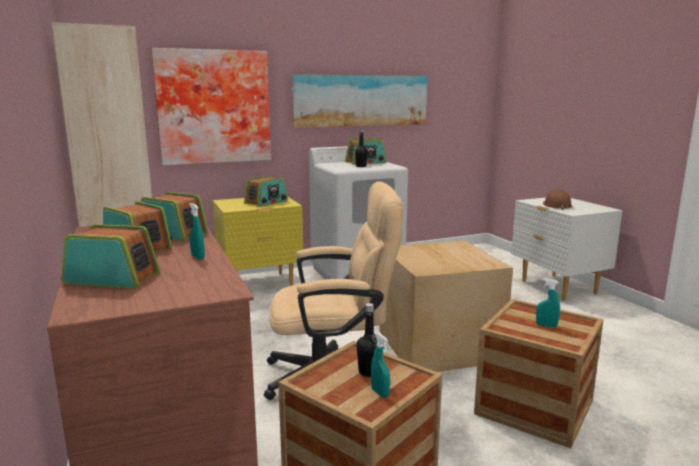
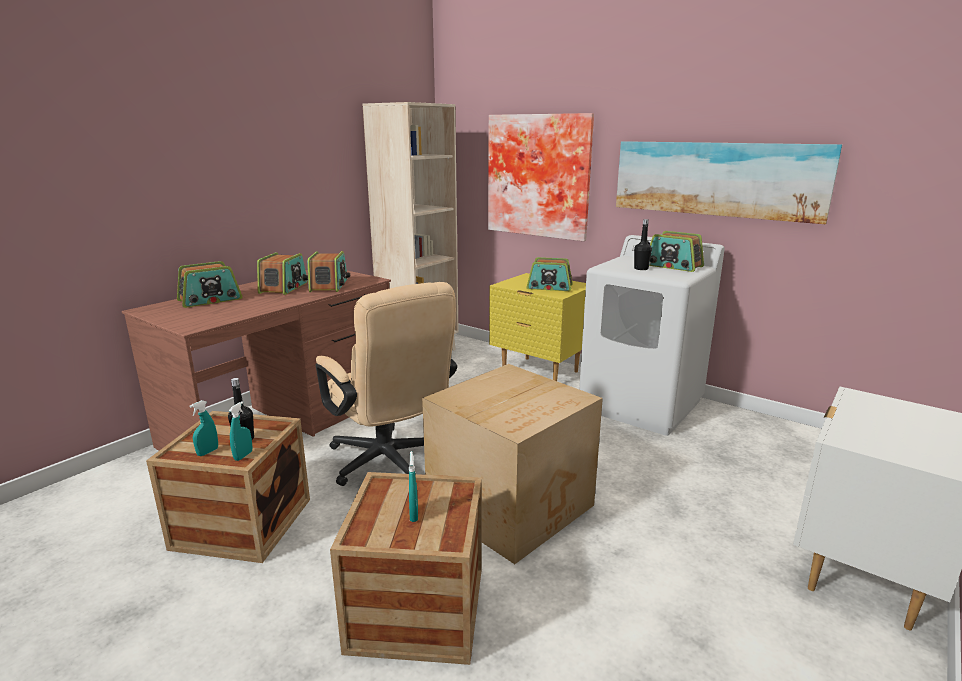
camera: 60 degrees right, 5 degrees up
radio [61,224,160,288] -> radio turned 75 degrees clockwise [177,261,242,308]
turquoise spray bottle [189,203,205,260] -> turquoise spray bottle moved to [229,401,252,461]
brown hard hat [543,189,572,210] -> none

